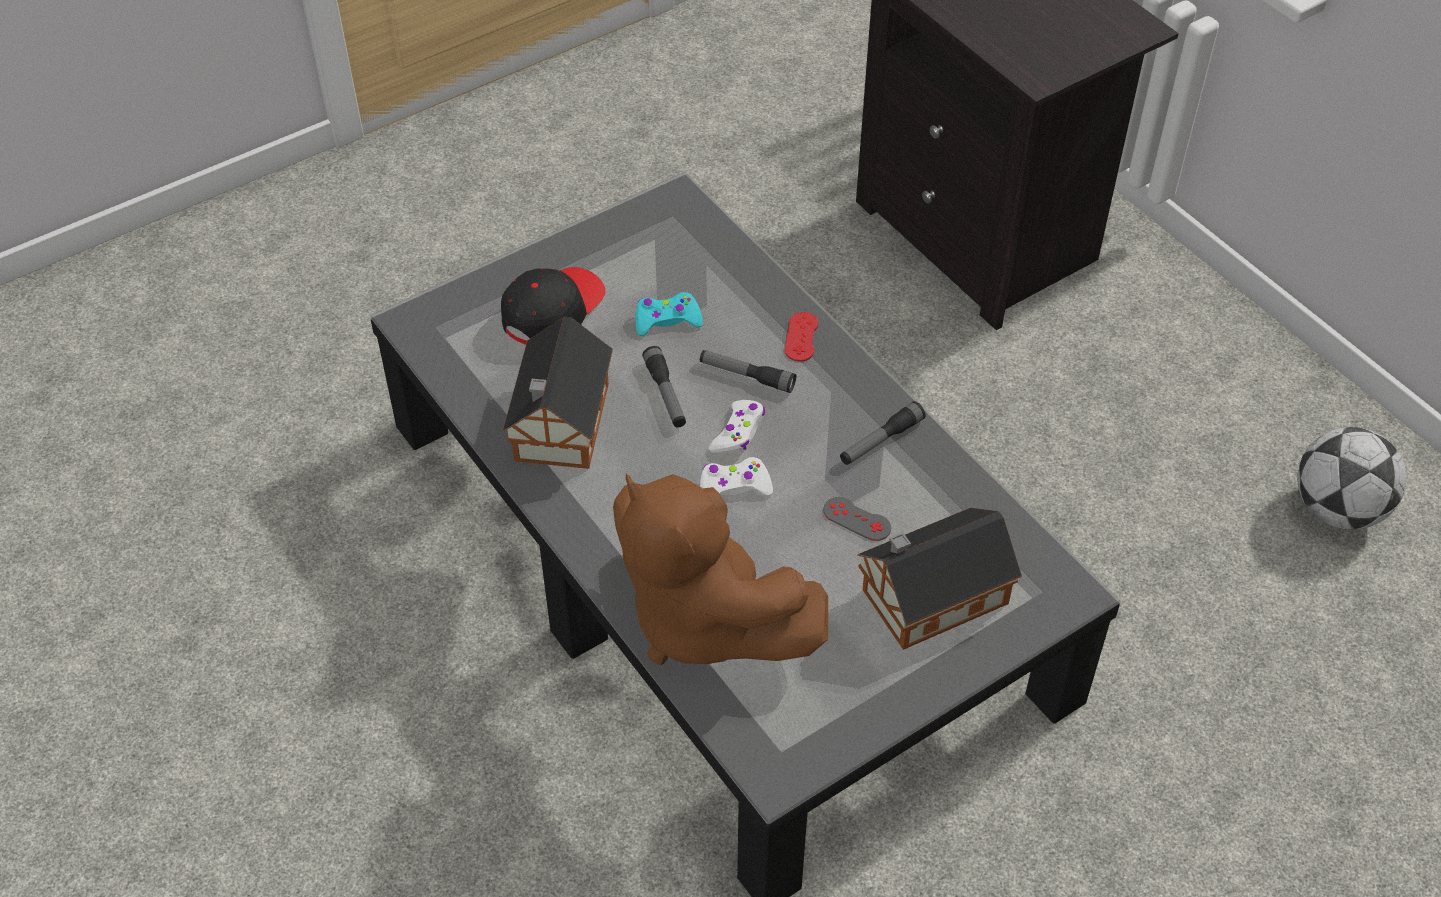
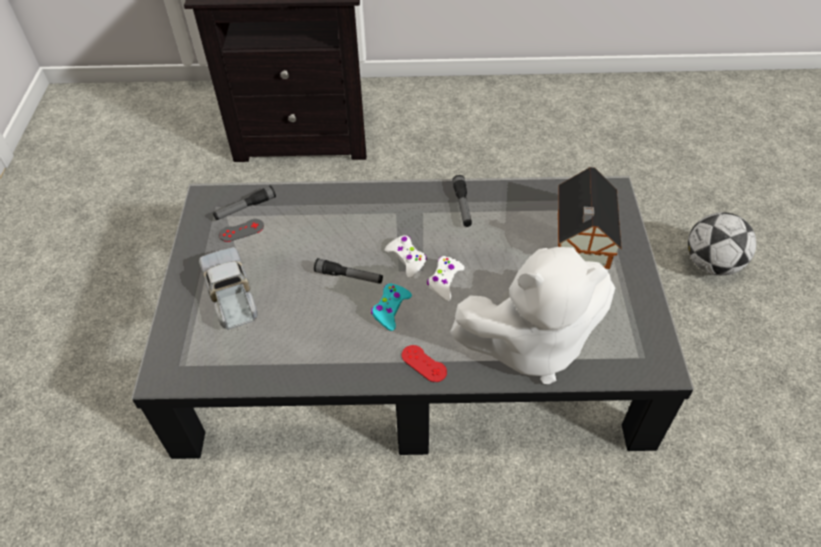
camera: 55 degrees left, 0 degrees up
black cap [501,267,606,345] -> toy truck [199,247,258,330]
toy house [503,317,613,469] -> none
brown plush toy [613,474,828,665] -> white plush toy [450,247,615,384]
turquoise game controller [635,292,703,336] -> turquoise game controller moved to [371,283,412,331]
flashlight [700,350,796,393] -> flashlight moved to [213,185,276,220]
red game controller [785,312,818,361] -> red game controller moved to [402,345,447,382]
grey game controller [823,497,891,541] -> grey game controller moved to [219,219,264,242]
football [1297,427,1406,530] -> football moved to [688,212,756,276]

